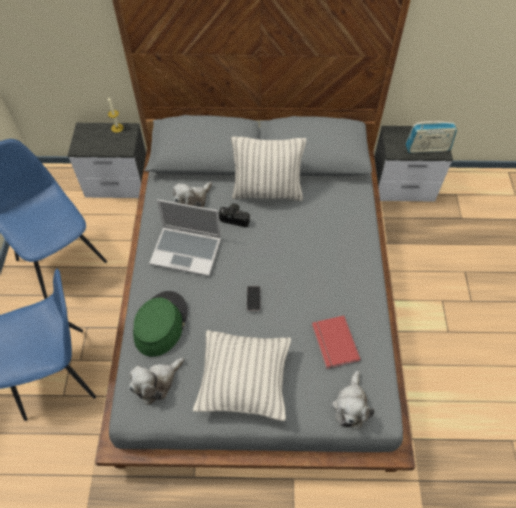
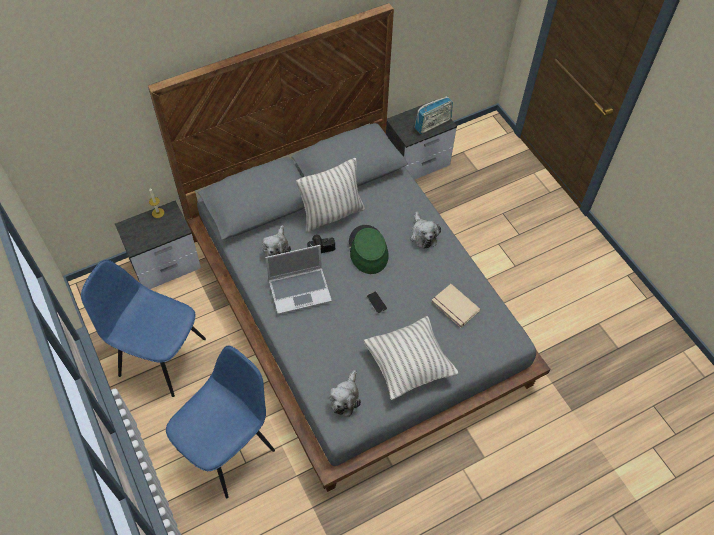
camera: 30 degrees left, 0 degrees up
green hat [133,291,188,357] -> green hat moved to [349,225,389,274]
red book [312,315,361,369] -> beige book [432,284,481,328]
plush toy [331,370,374,429] -> plush toy moved to [410,211,441,249]

